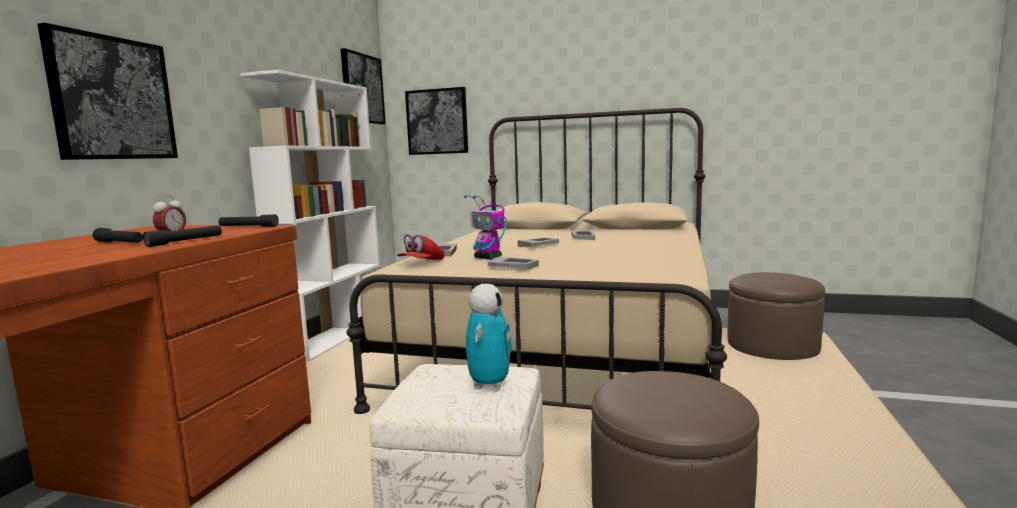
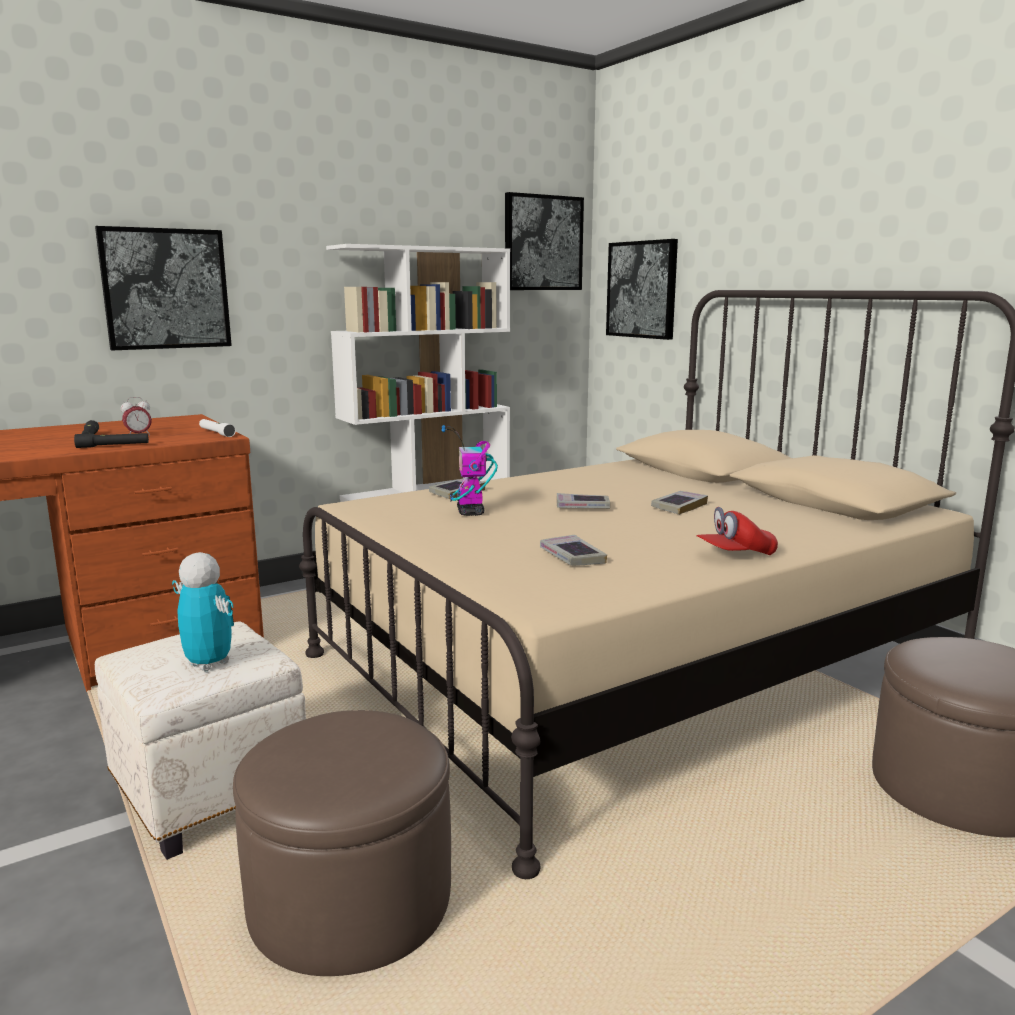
camera: 40 degrees right, 5 degrees up
black flashlight [219,214,279,227] -> white flashlight [199,419,236,437]
red cap [397,234,445,260] -> red cap moved to [697,507,778,555]
toy robot [466,284,512,390] -> toy robot turned 105 degrees counterclockwise [172,552,234,671]
book [488,256,539,269] -> book moved to [540,535,607,566]

